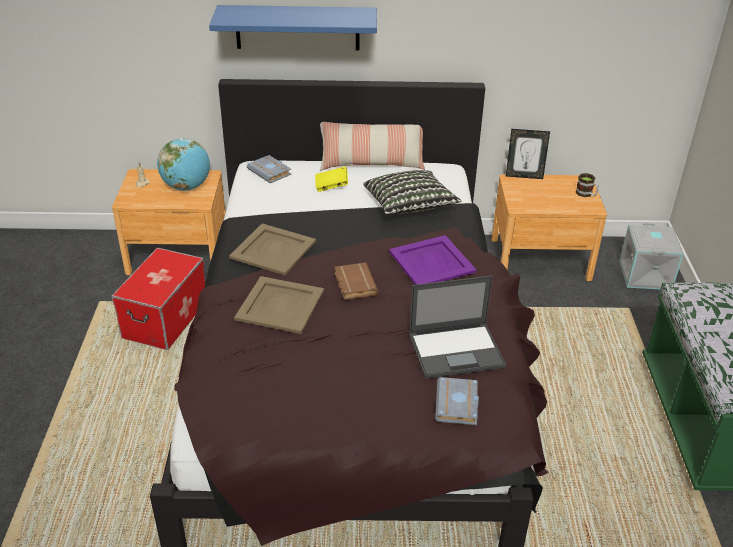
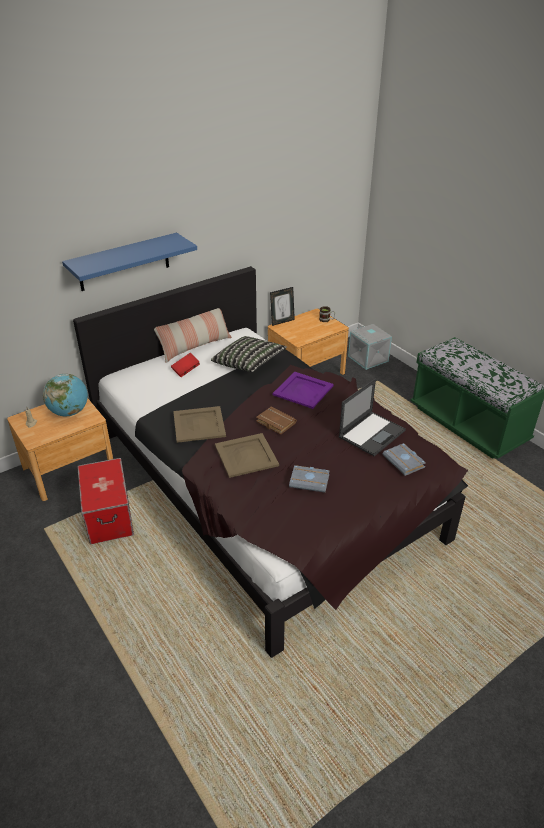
camera: 35 degrees left, 0 degrees up
grey book [247,155,292,183] -> grey book moved to [289,465,330,493]
yellow book [315,166,348,192] -> red book [171,353,200,377]

